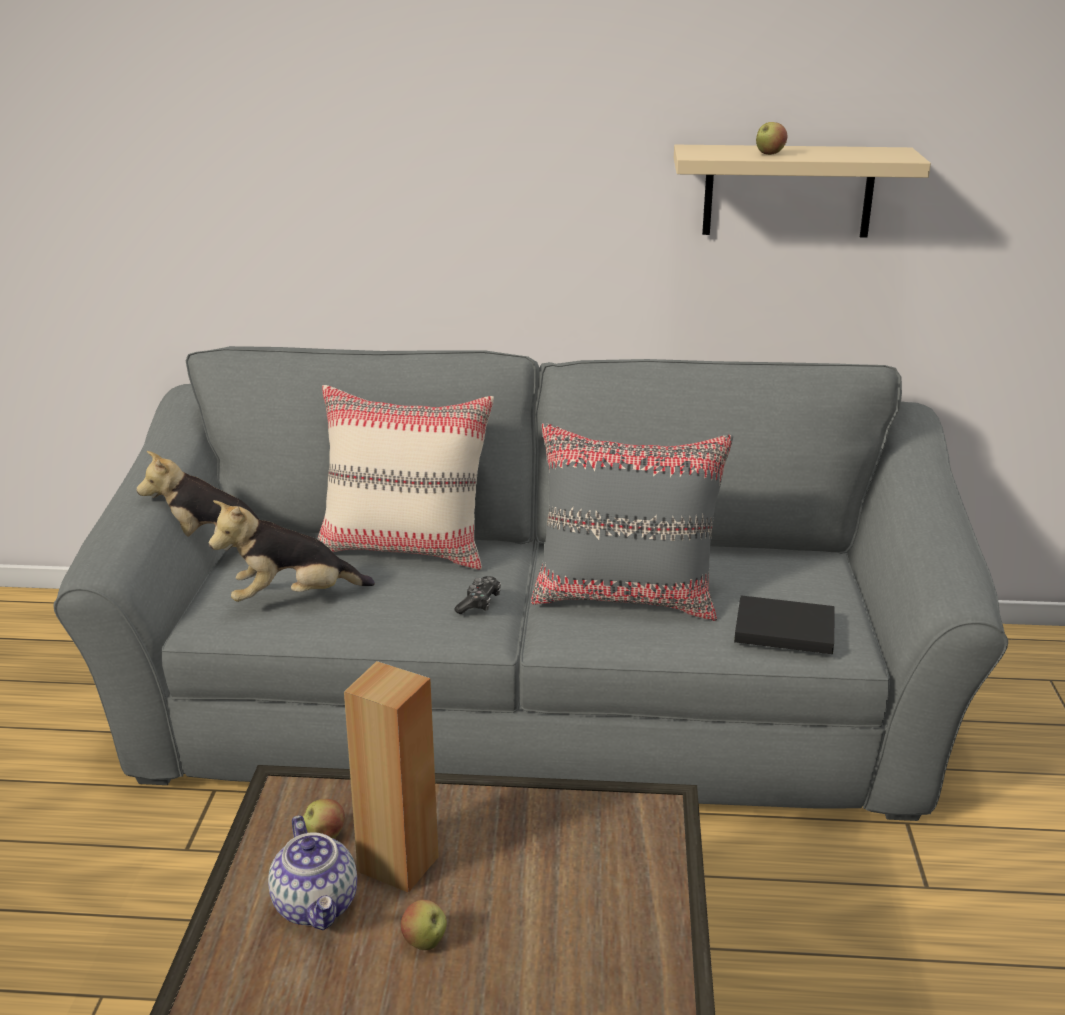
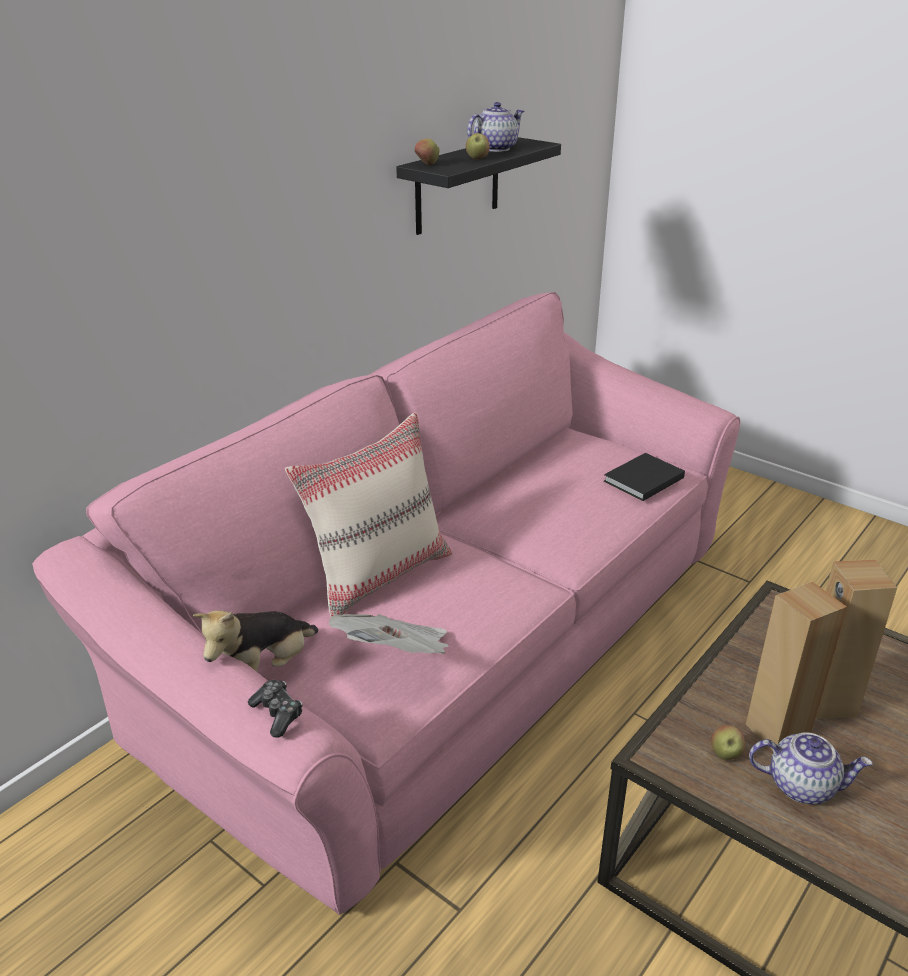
camera: 55 degrees left, 5 degrees up
grey sofa [53,346,1008,821] -> pink sofa [32,292,740,915]
plush toy [209,500,375,602] -> newspaper [329,614,449,654]
apple [401,900,447,950] -> apple moved to [414,139,440,165]
game controller [454,576,501,614] -> game controller moved to [248,680,303,738]
grey pillow [531,423,733,621] -> none
beige shelf [674,145,931,238] -> black shelf [396,137,561,235]
none -> teapot [467,102,524,152]
none -> brown speaker [816,560,897,720]

